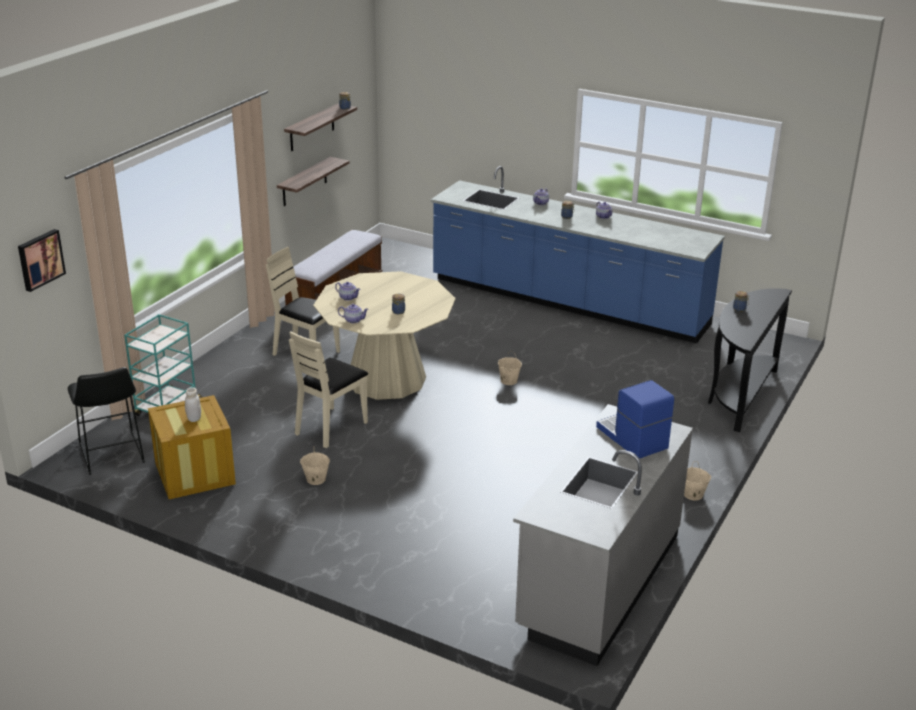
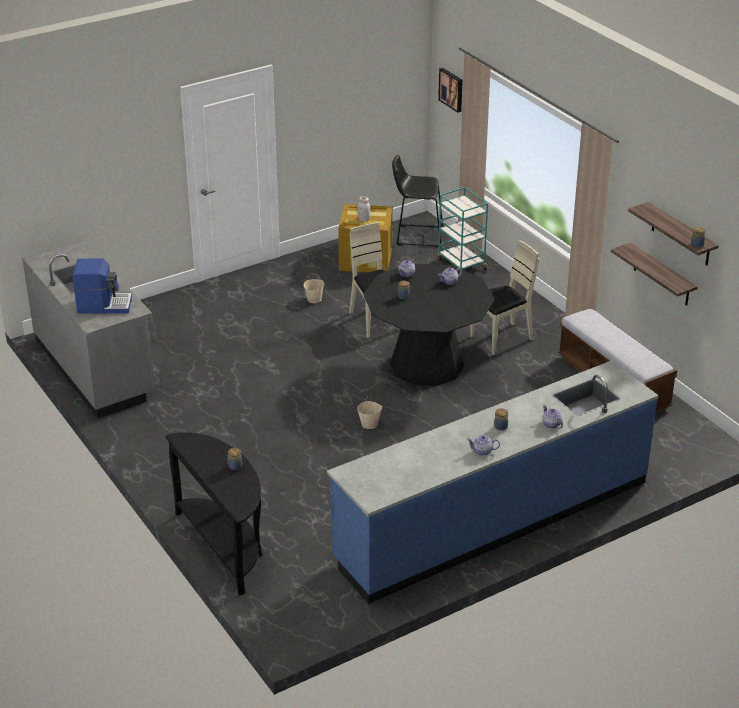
camera: 120 degrees right, 5 degrees up
beige dining table [313,271,456,400] -> black dining table [363,264,495,386]
beige bucket [684,461,711,500] -> none

